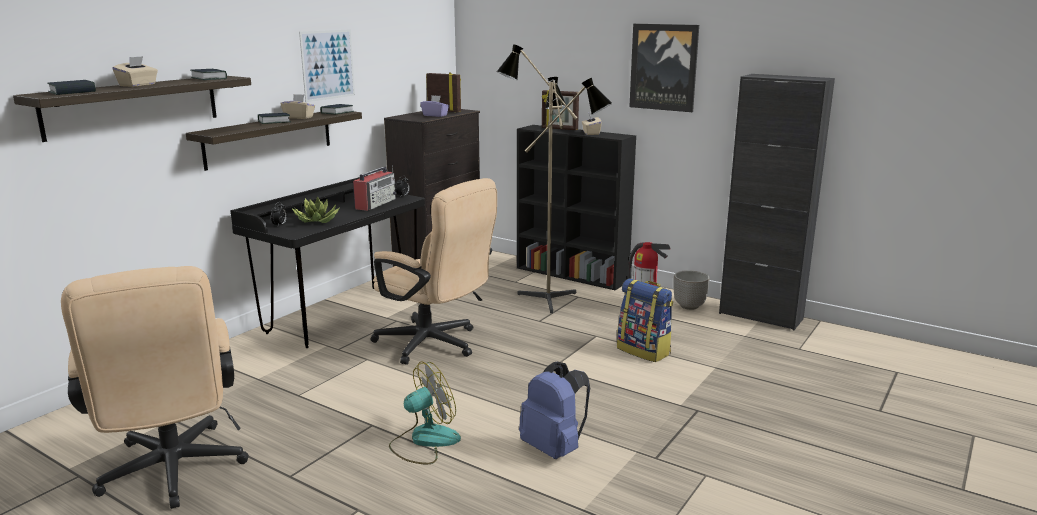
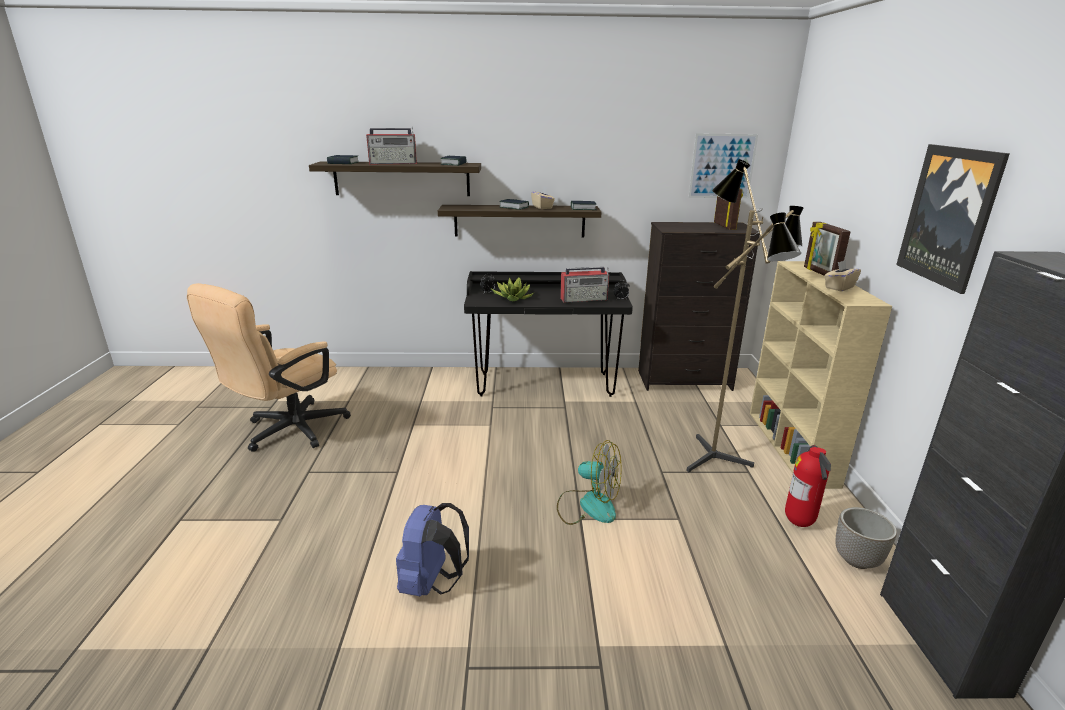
camera: 55 degrees right, 5 degrees up
beige tissue box [112,56,158,87] -> radio [366,126,417,164]
picture [299,29,355,102] -> picture moved to [688,133,758,198]
beige office chair [370,178,497,365] -> none
fan [389,361,461,465] -> fan moved to [557,440,622,525]
purple tissue box [420,95,449,117] -> none
black bookcase [517,125,636,290] -> beige bookcase [750,261,892,489]
backpack [617,279,673,362] -> none

